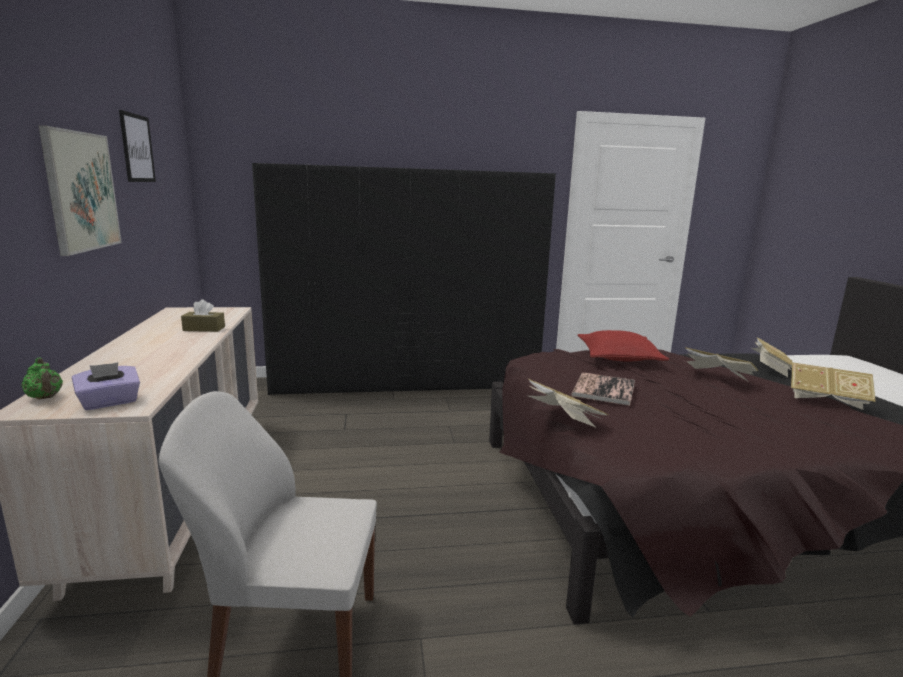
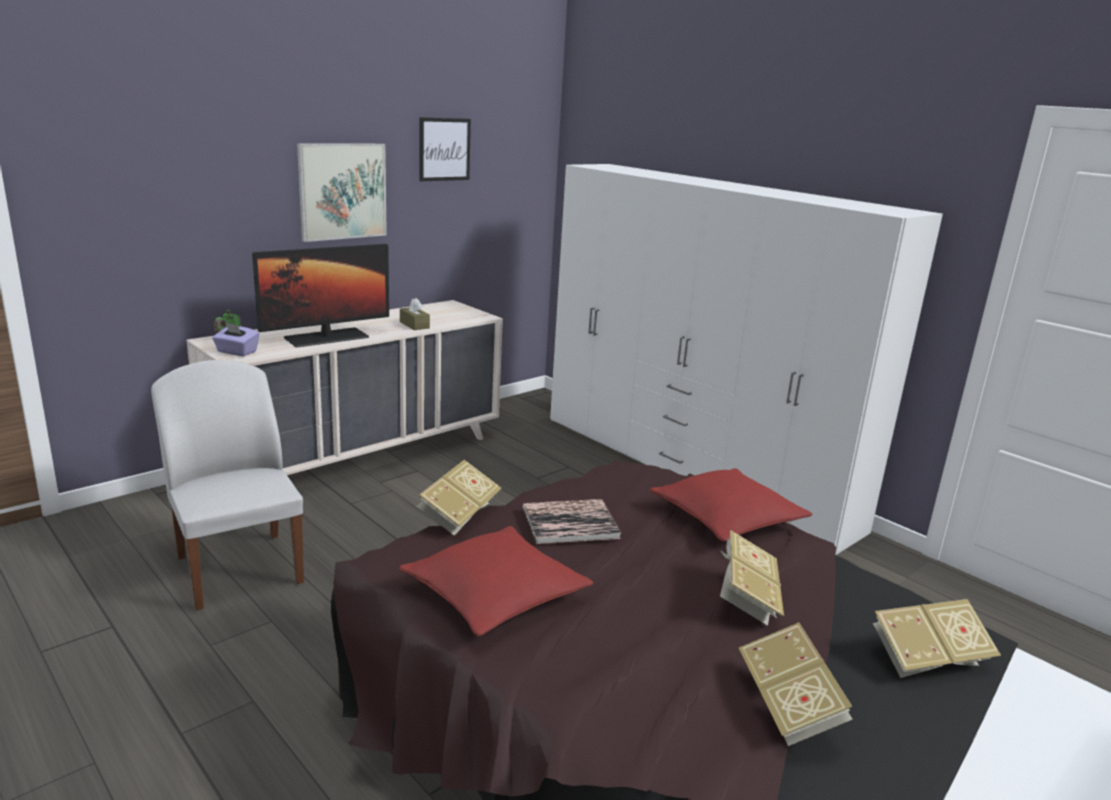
camera: 55 degrees right, 5 degrees up
black wardrobe [252,163,556,395] -> white wardrobe [550,164,943,555]
none -> monitor [252,244,389,347]
none -> red pillow [399,526,594,637]

